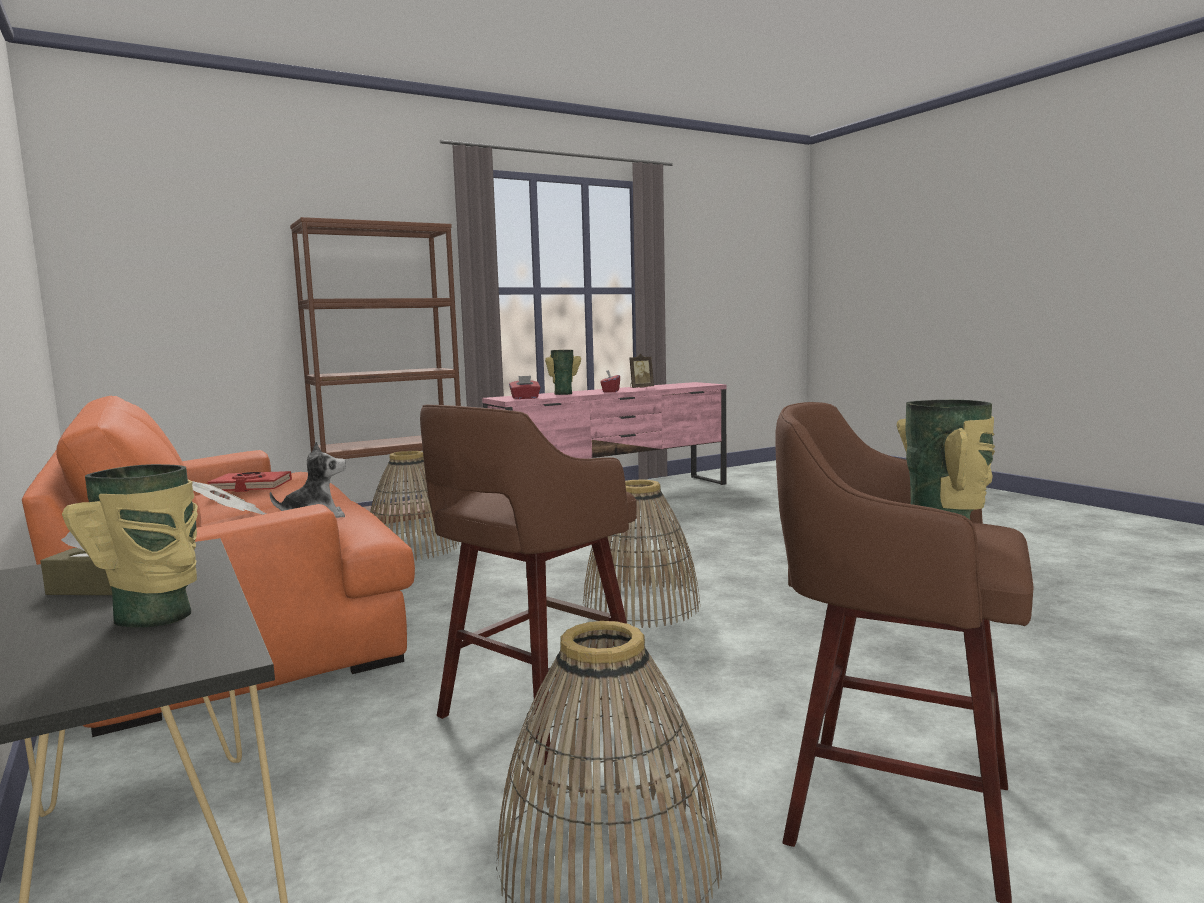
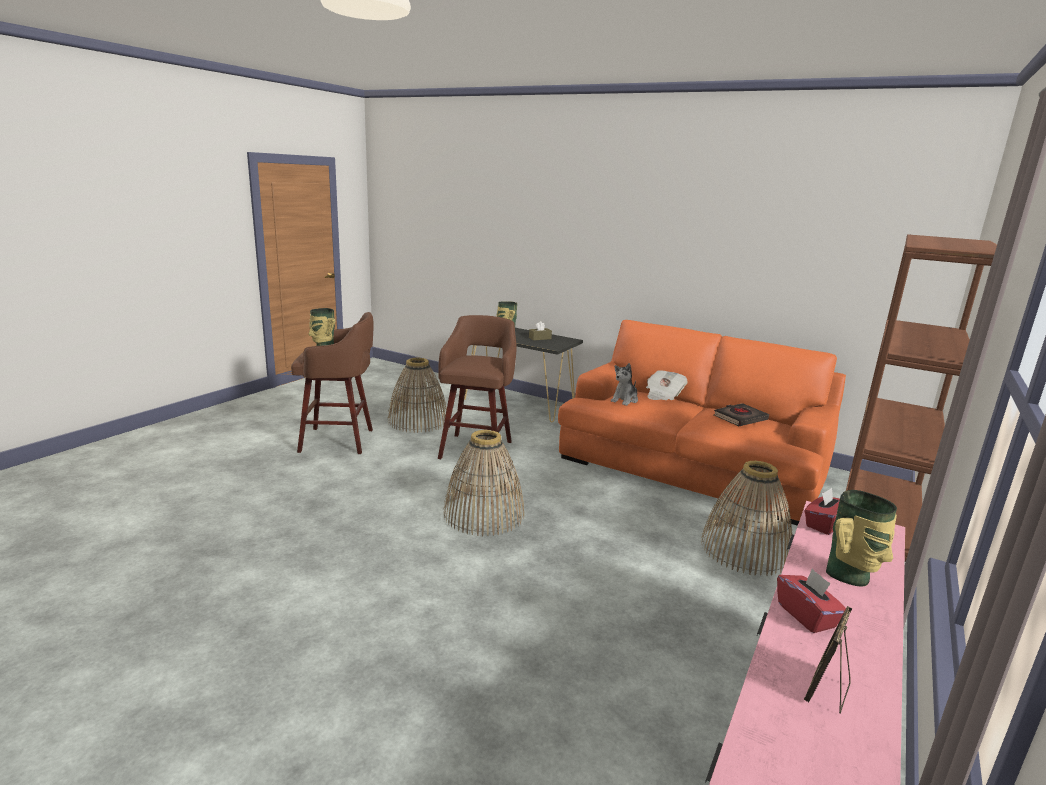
camera: 150 degrees right, 10 degrees up
red book [208,471,292,492] -> black book [714,403,769,426]

